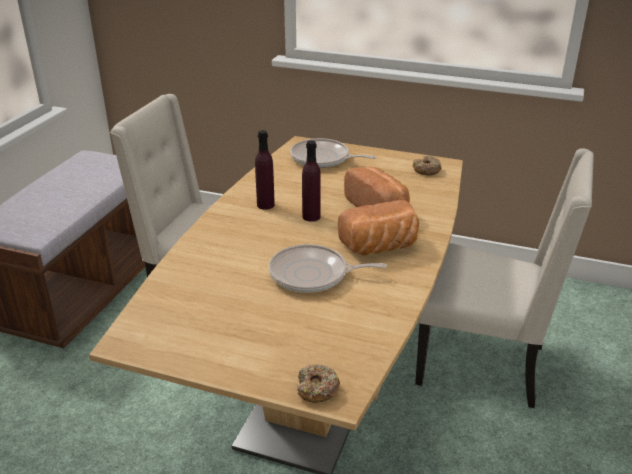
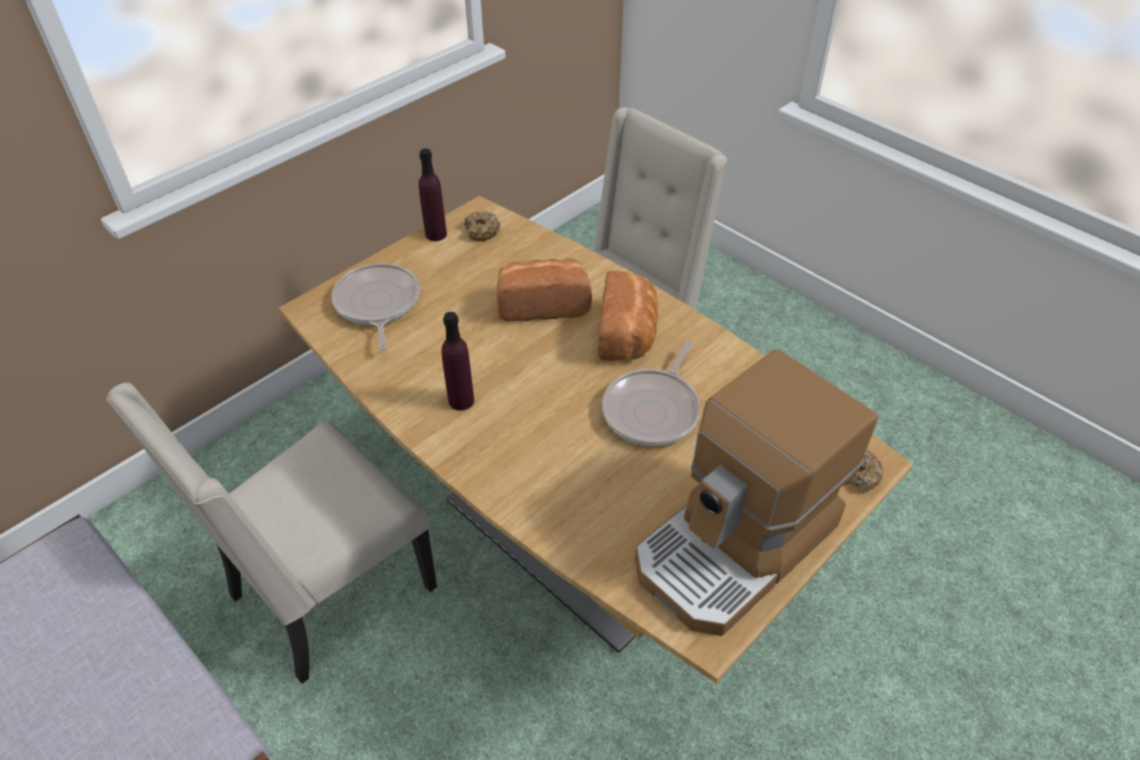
camera: 65 degrees left, 15 degrees up
frying pan [290,138,377,168] -> frying pan turned 120 degrees clockwise [331,263,420,350]
purple bottle [302,140,321,222] -> purple bottle moved to [419,148,447,241]
none -> coffee machine [635,349,878,636]

